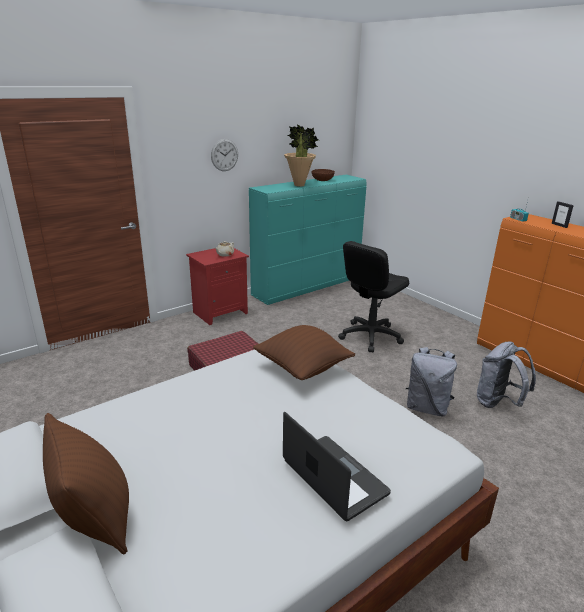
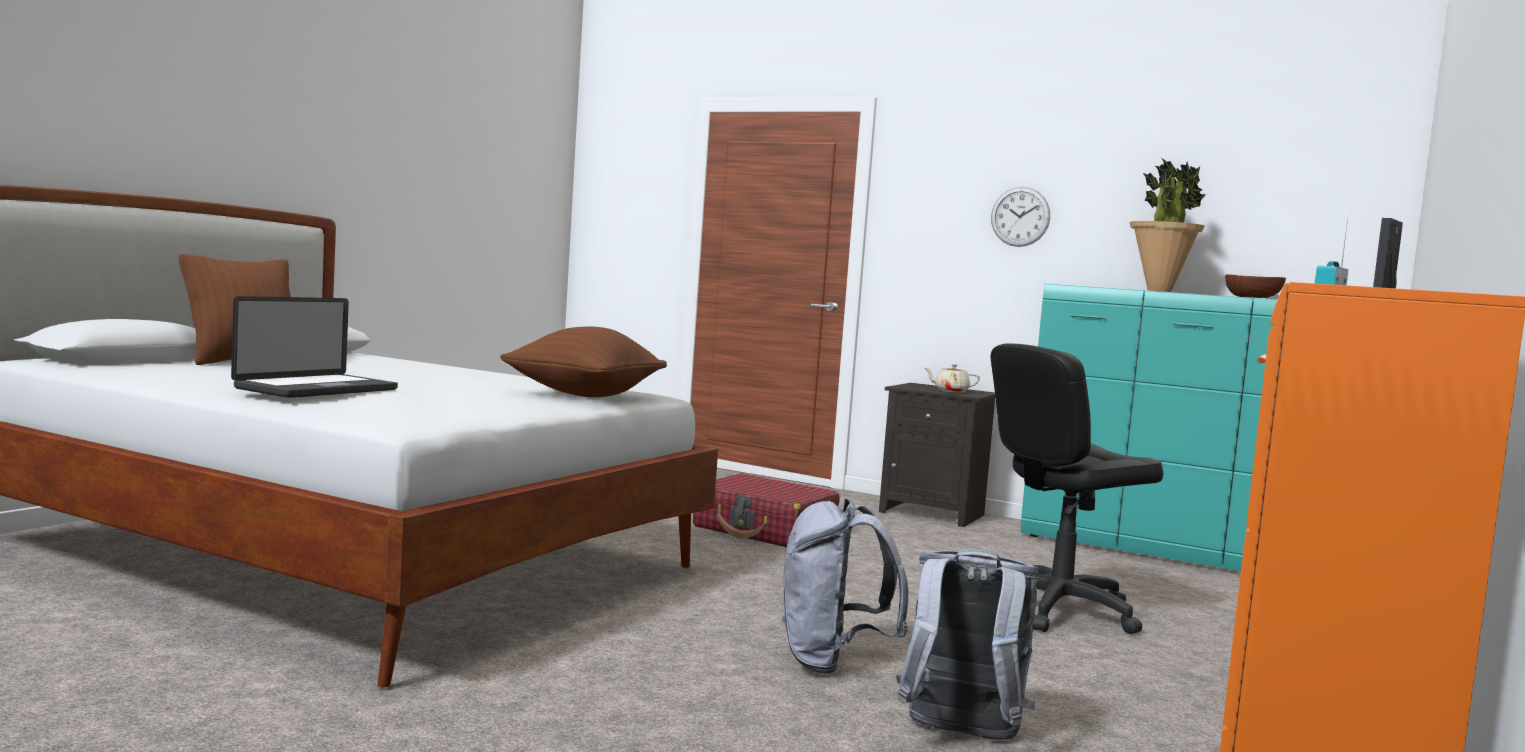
camera: 65 degrees right, 20 degrees down
red nightstand [186,248,249,325] -> black nightstand [879,383,995,527]
black office chair [338,241,409,352] -> black office chair turned 45 degrees counterclockwise [991,343,1163,634]

